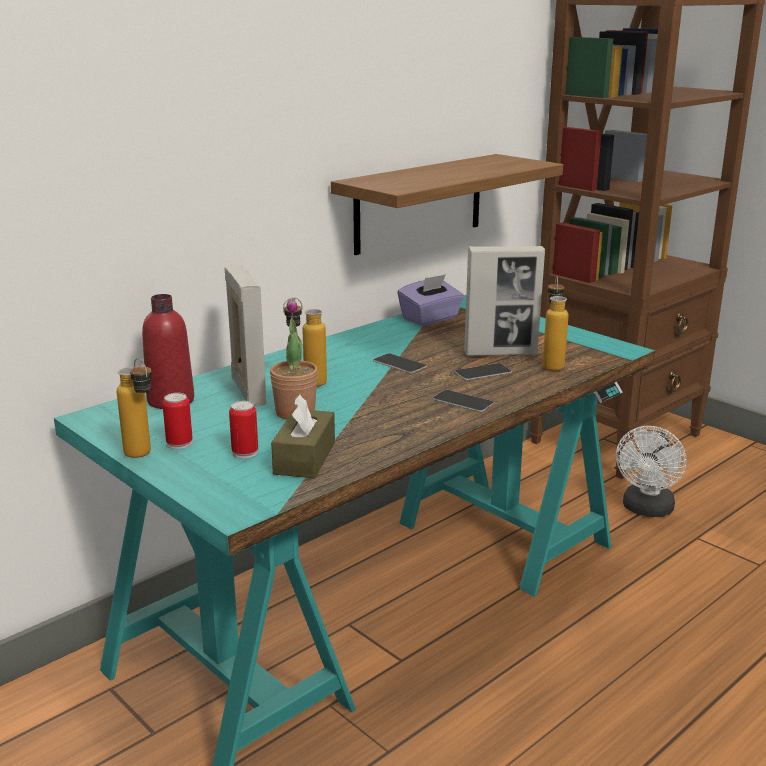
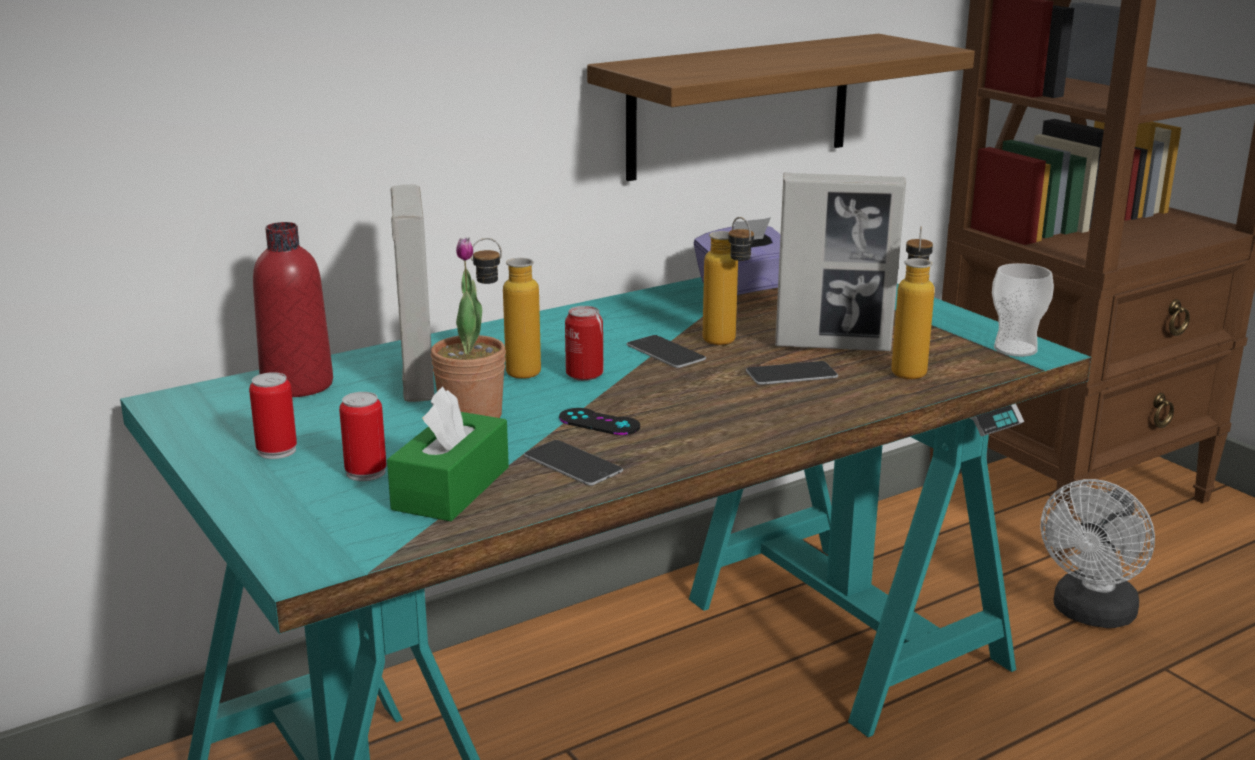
camera: 10 degrees right, 0 degrees up
bottle [117,358,152,458] -> bottle moved to [703,217,754,345]
brown tissue box [271,394,335,478] -> green tissue box [387,386,509,521]
phone [432,390,494,412] -> phone moved to [524,440,623,486]
none -> black game controller [559,408,640,435]
none -> can [565,306,604,381]
none -> cup [992,263,1054,357]

